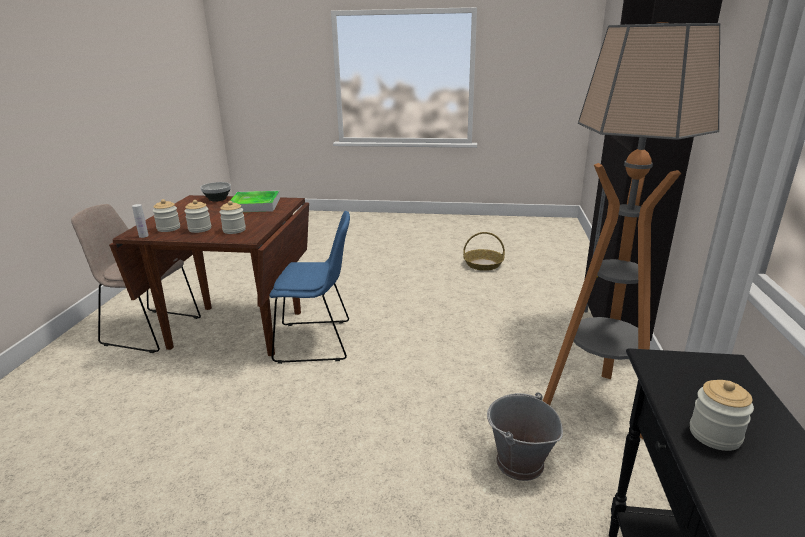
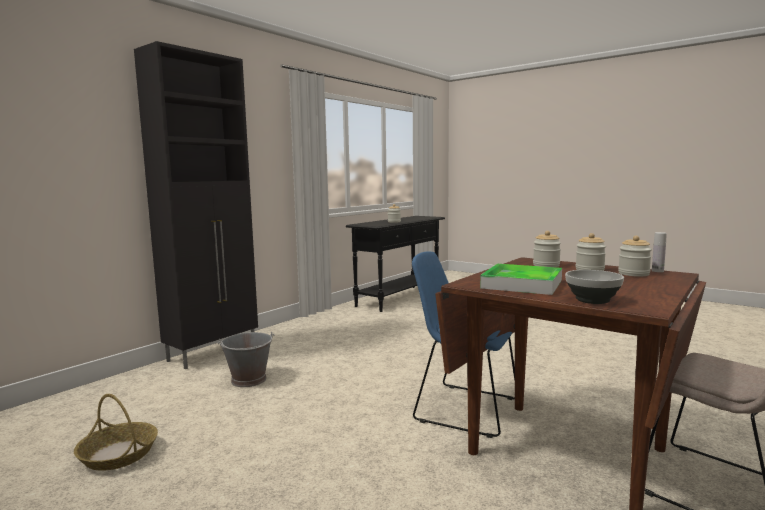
camera: 150 degrees left, 15 degrees down
grey bucket [487,392,563,481] -> grey bucket moved to [218,331,274,387]
floor lamp [543,22,720,439] -> none

